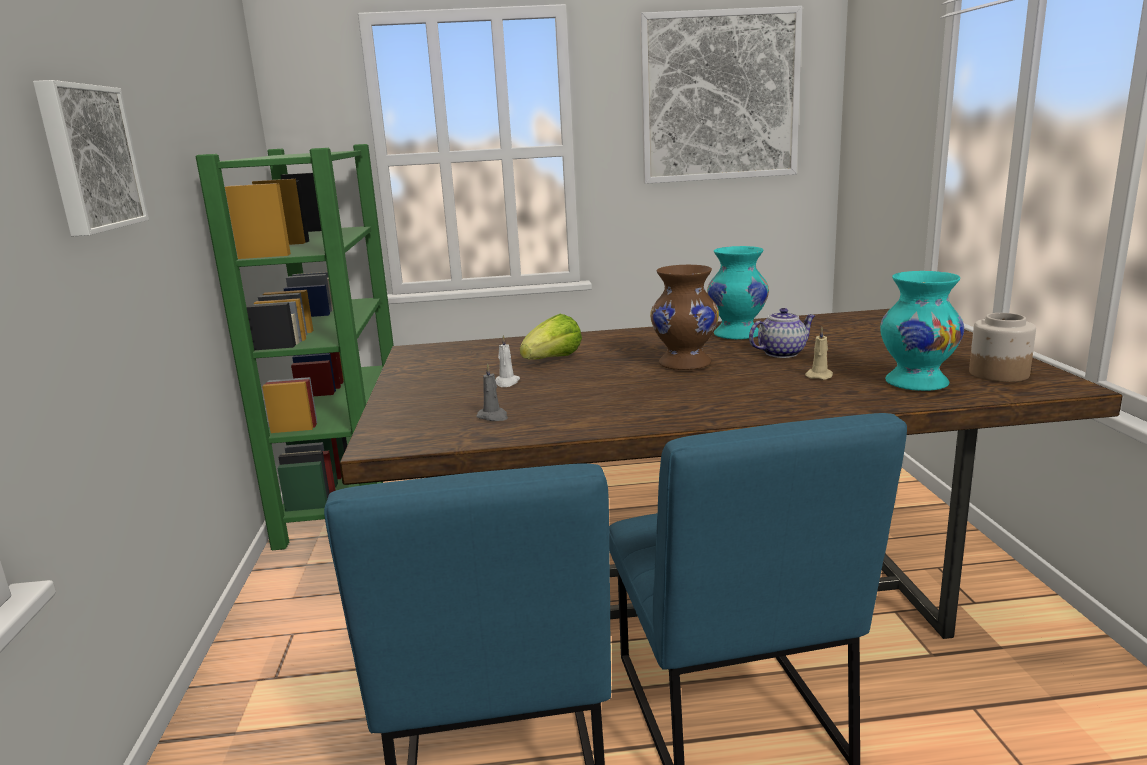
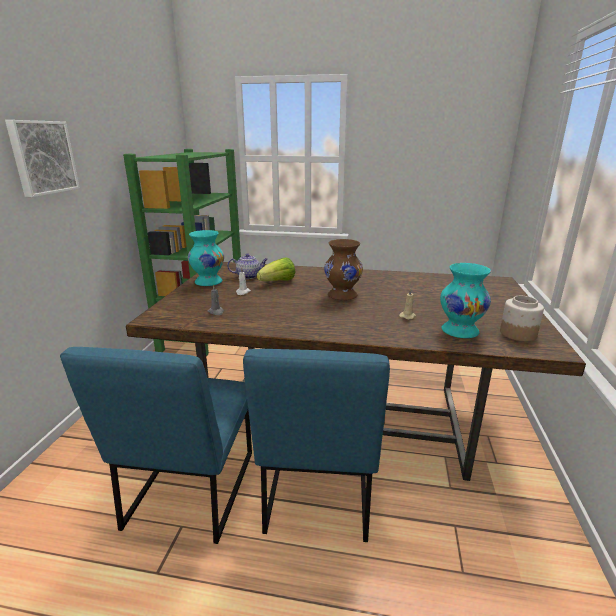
camera: 15 degrees right, 5 degrees up
picture [640,6,802,184] -> none
turquoise vase [707,246,769,340] -> turquoise vase moved to [188,230,224,286]
teapot [749,308,815,358] -> teapot moved to [227,253,268,279]

